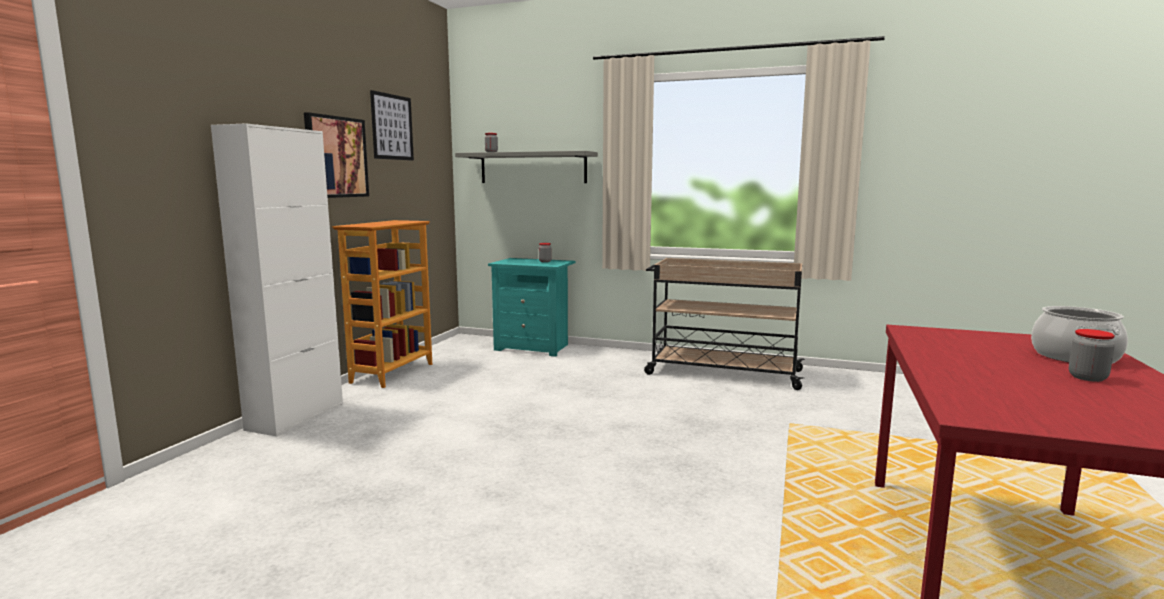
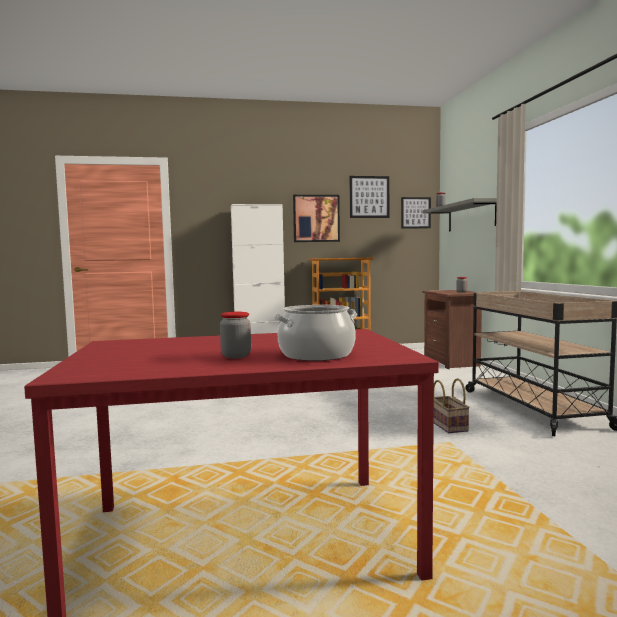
camera: 60 degrees right, 5 degrees down
turquoise nightstand [488,258,575,357] -> brown nightstand [422,290,482,369]
none -> picture [401,197,431,229]
none -> basket [434,378,470,433]

